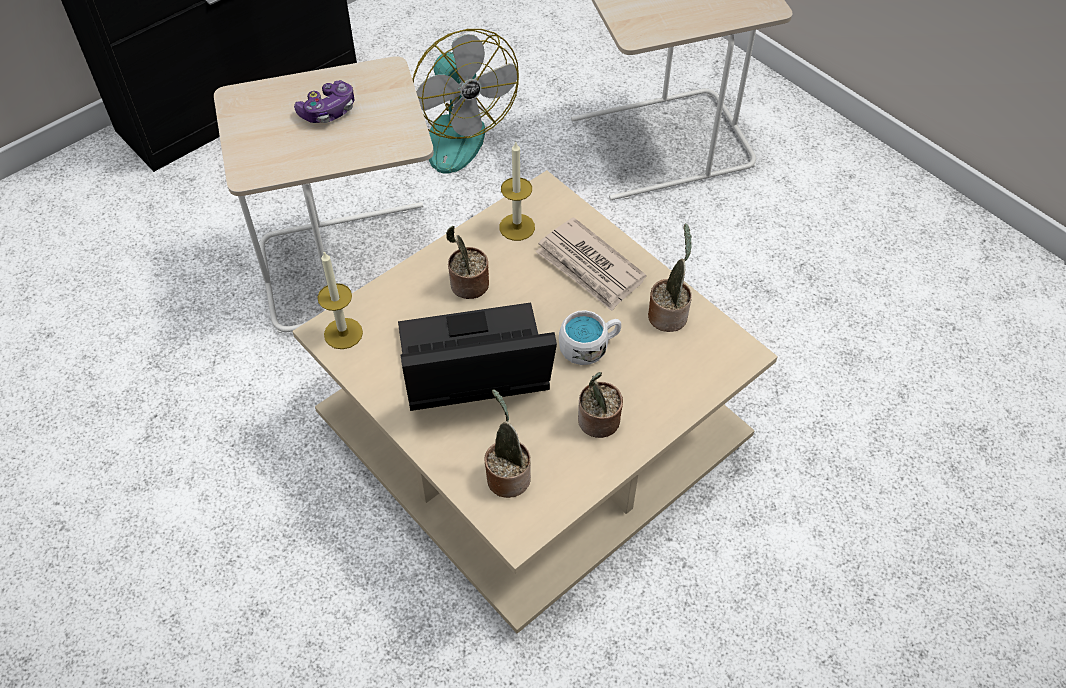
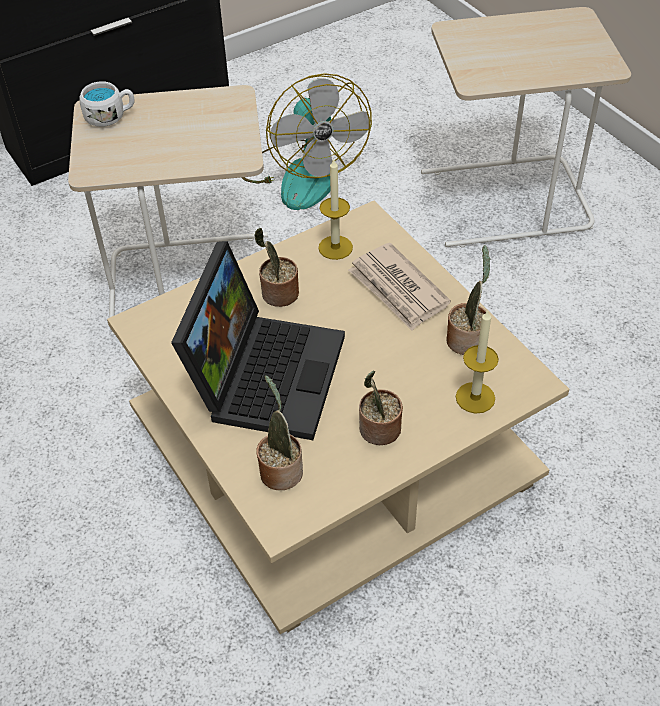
camera: 10 degrees right, 5 degrees down
game controller [294,80,355,123] -> none
candle [317,252,363,349] -> candle moved to [456,310,499,414]
laptop [398,302,557,411] -> laptop turned 105 degrees clockwise [171,241,345,440]
white mug [559,310,621,365] -> white mug moved to [79,82,135,127]

